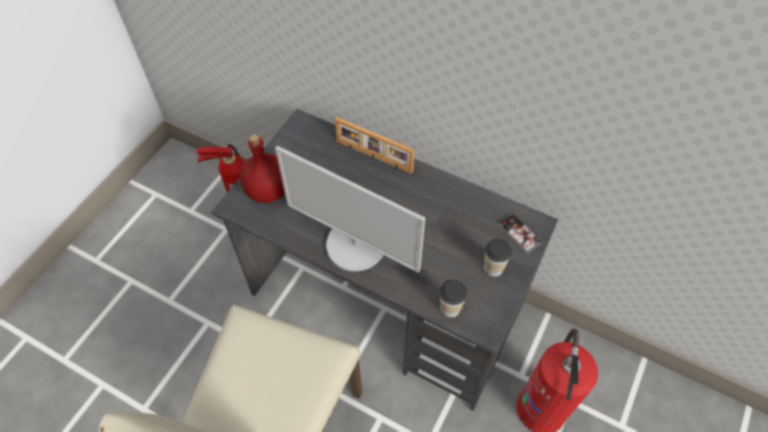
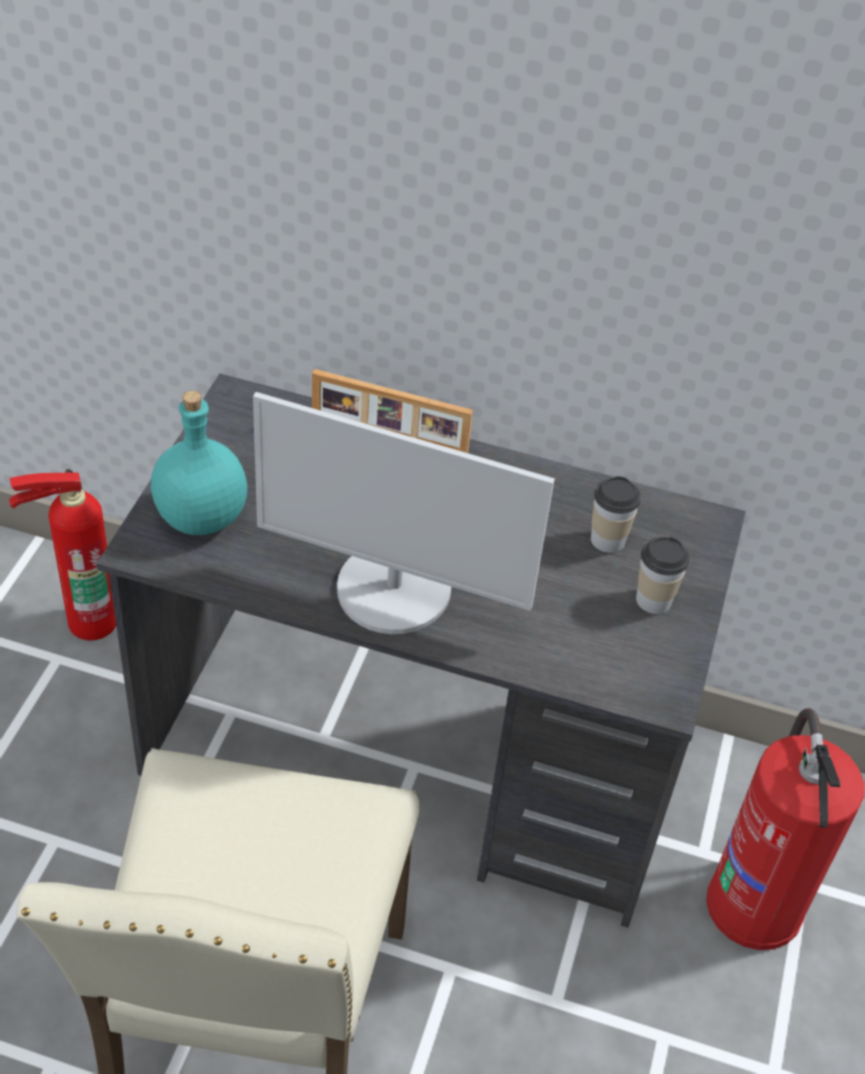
camera: 15 degrees left, 10 degrees down
red bottle [240,134,285,203] -> turquoise bottle [151,391,247,535]
cup [440,280,467,318] -> cup moved to [591,476,641,553]
phone [498,214,541,253] -> none

